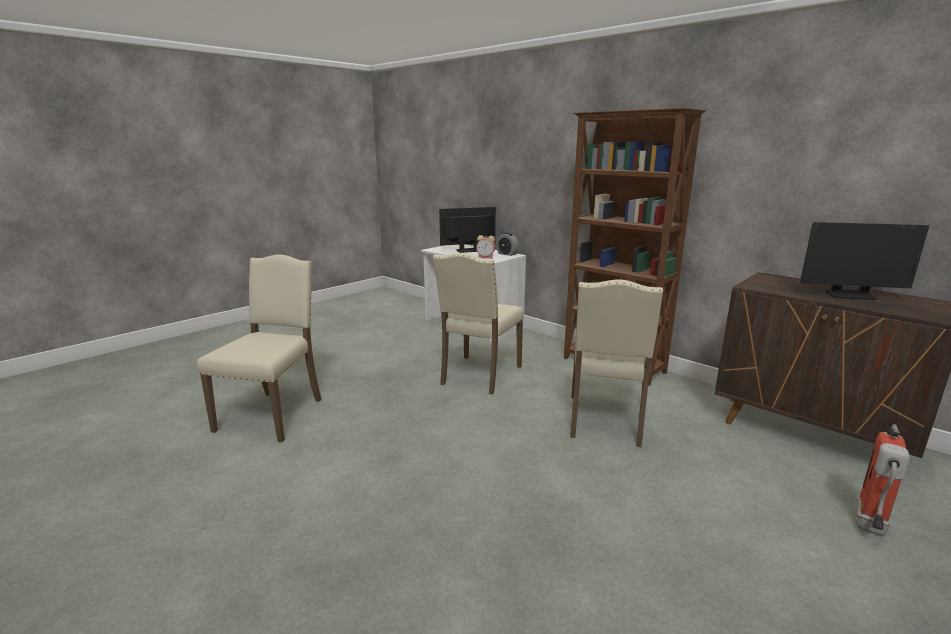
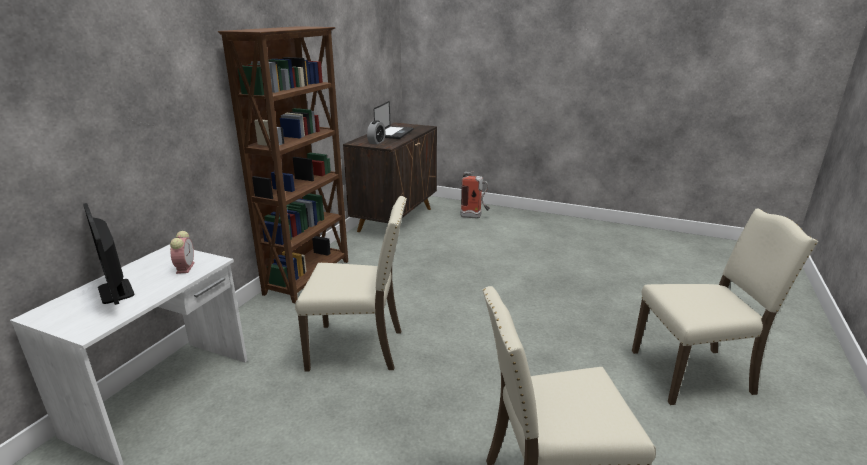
camera: 110 degrees left, 5 degrees up
alarm clock [496,233,519,256] -> alarm clock moved to [367,120,385,144]
beige chair [570,279,663,447] -> beige chair moved to [632,209,818,405]
monitor [800,222,929,300] -> laptop [374,101,414,139]

